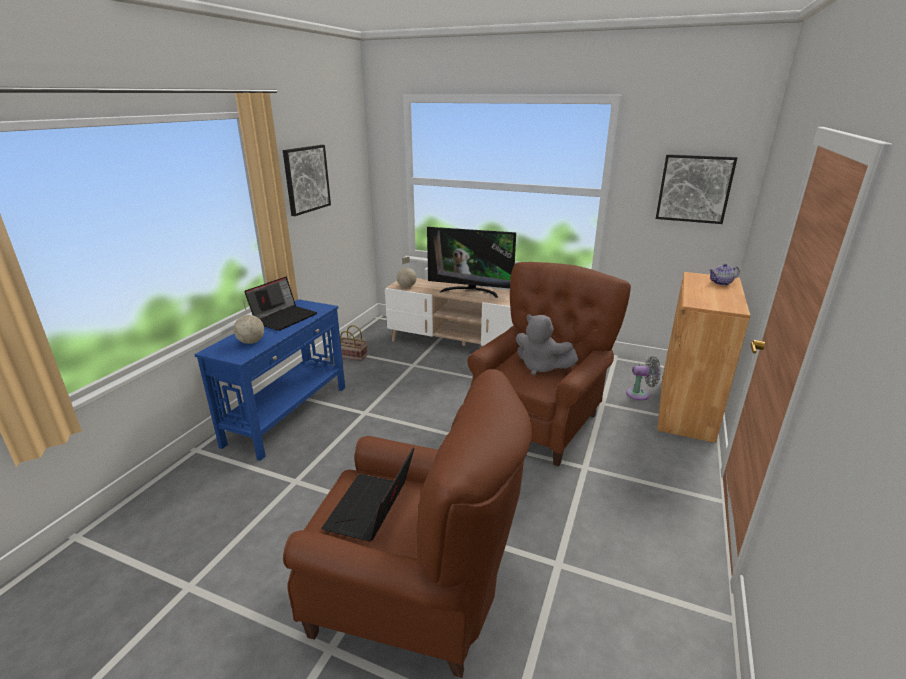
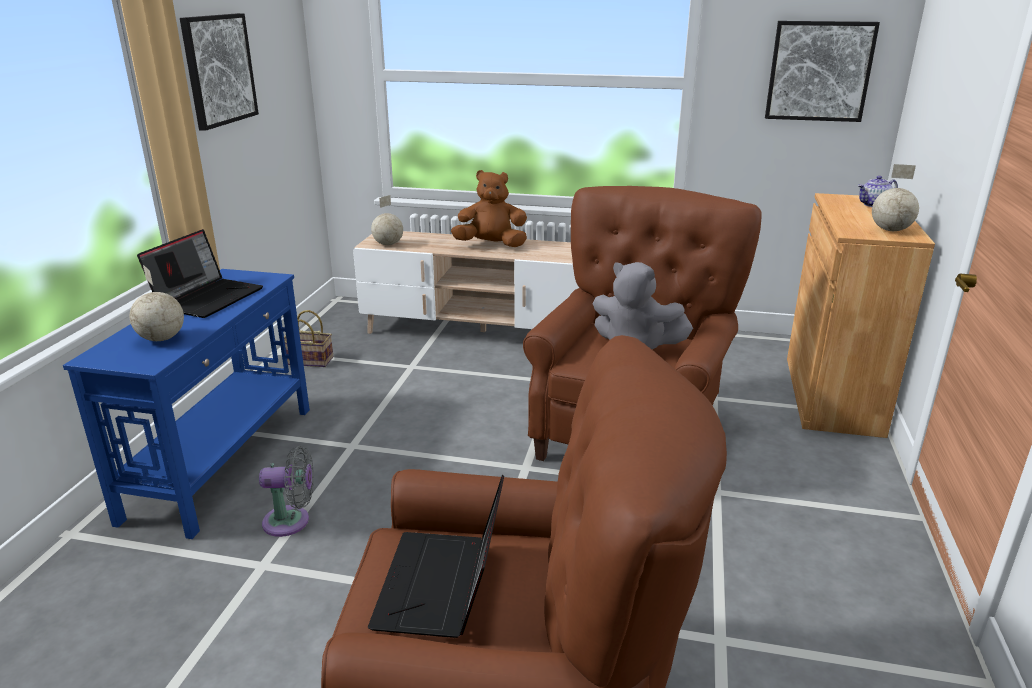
camera: 10 degrees left, 0 degrees up
television [427,227,516,298] -> brown plush toy [451,170,527,247]
grey fan [626,356,661,400] -> grey fan moved to [259,445,314,537]
none -> globe [872,164,919,231]

